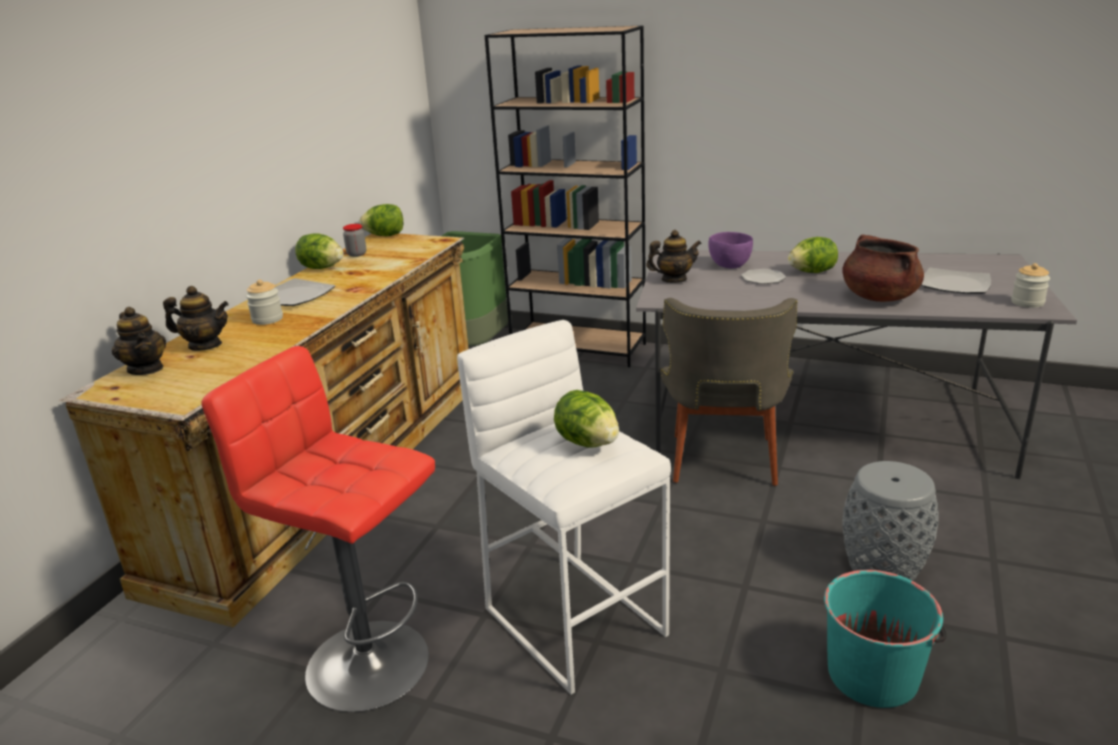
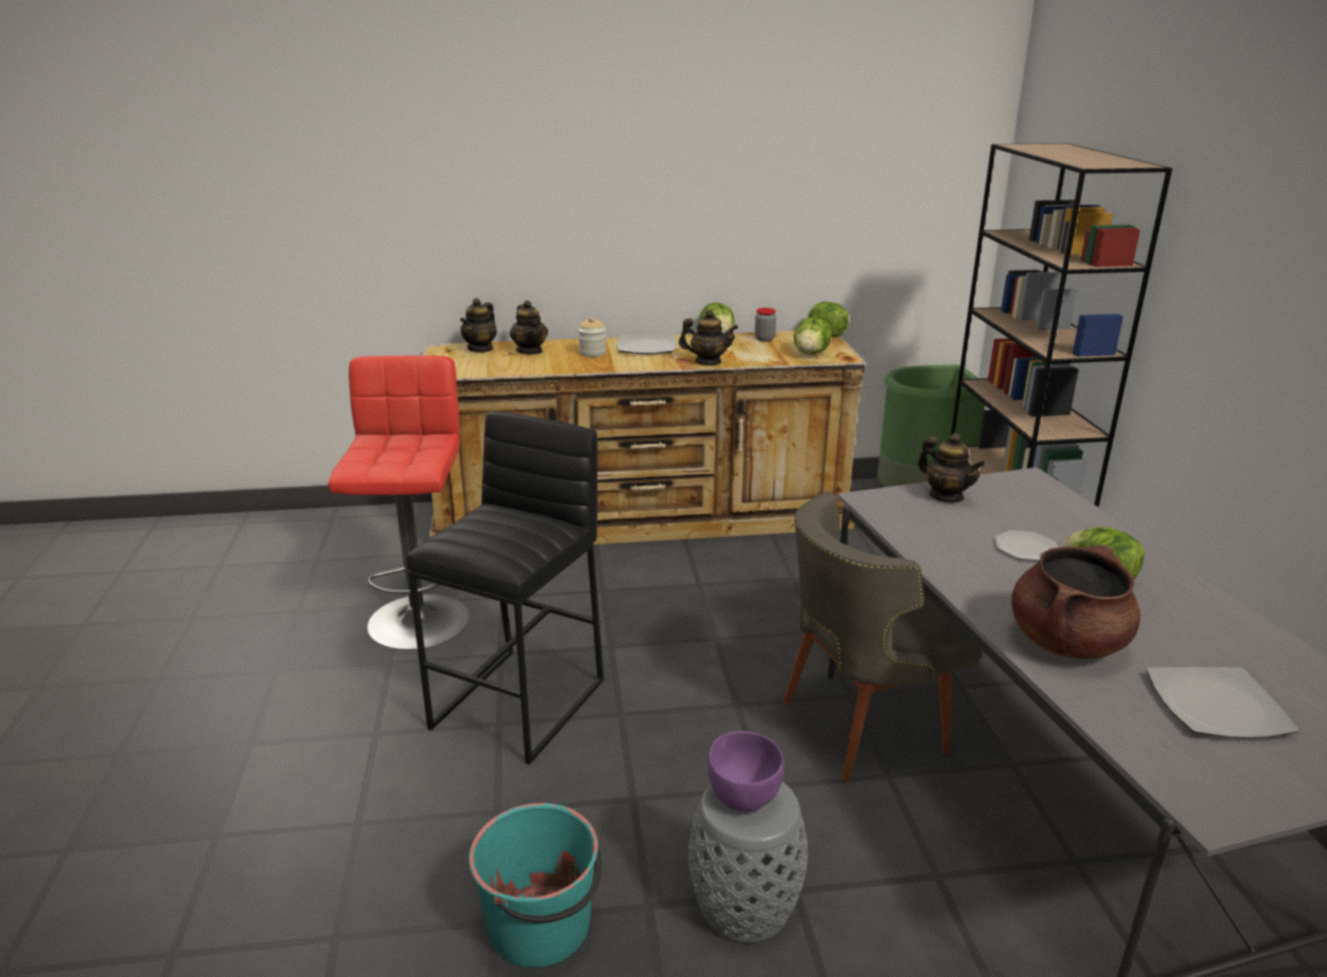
camera: 60 degrees right, 0 degrees up
white stool [457,320,671,695] -> black stool [407,411,604,765]
lettuce [554,390,619,448] -> lettuce moved to [794,317,832,355]
purple bowl [708,232,753,269] -> purple bowl moved to [707,731,784,812]
jar [1011,263,1050,308] -> none
none -> teapot [679,310,738,365]

